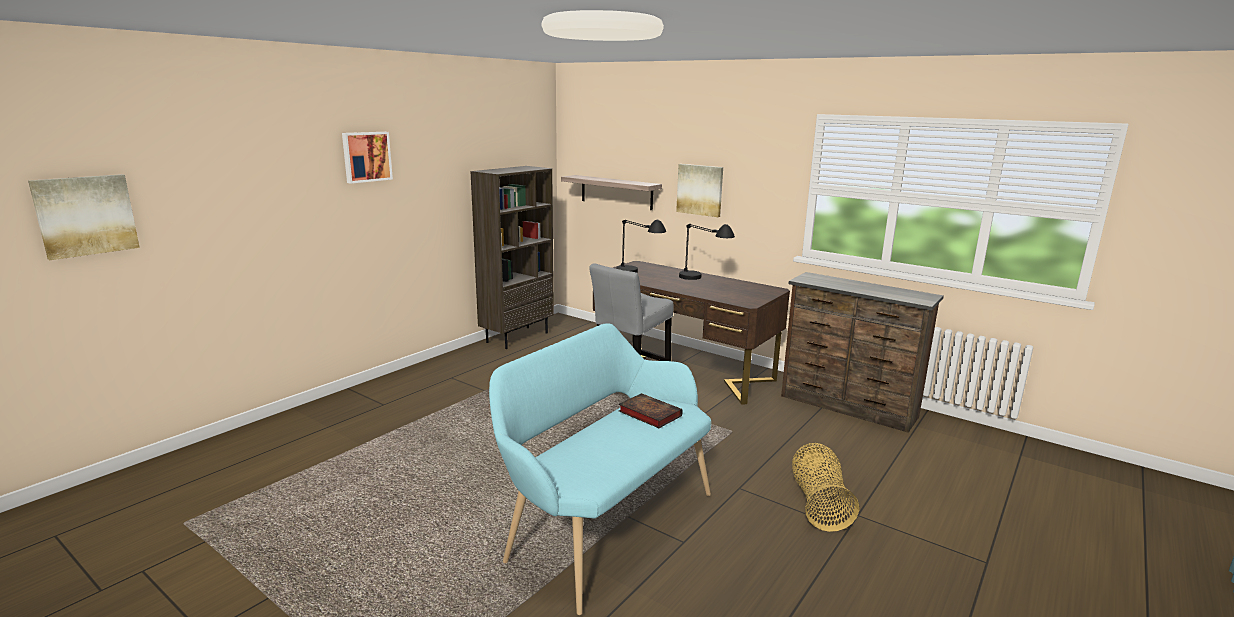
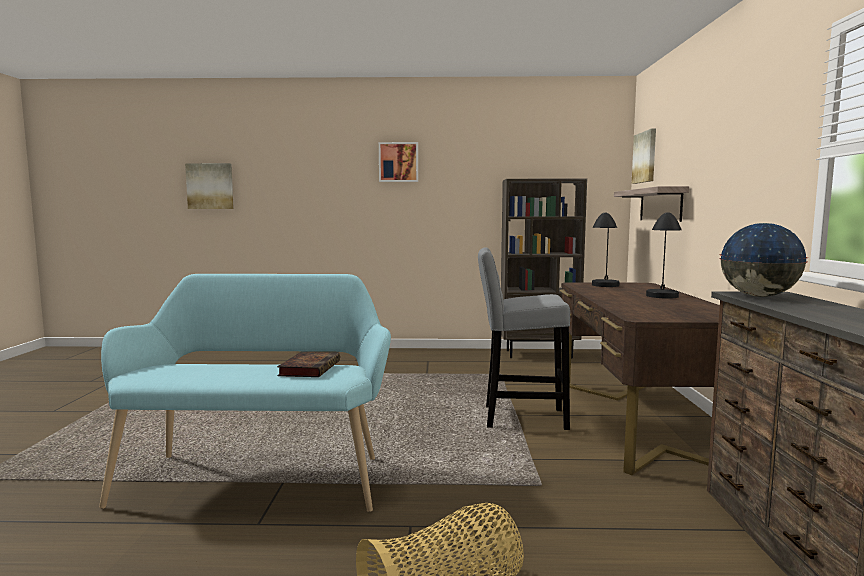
camera: 55 degrees right, 10 degrees down
picture [676,164,723,217] -> picture moved to [632,129,656,184]
none -> globe [719,223,808,297]

